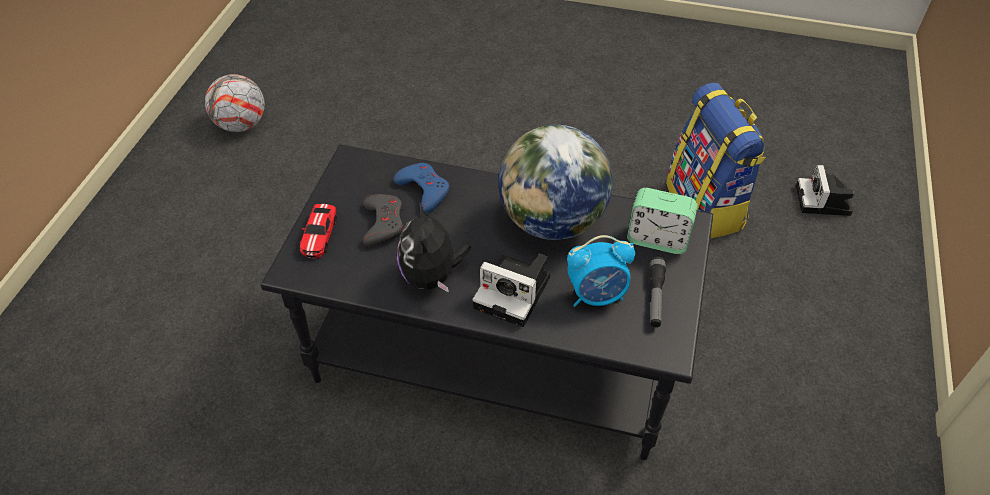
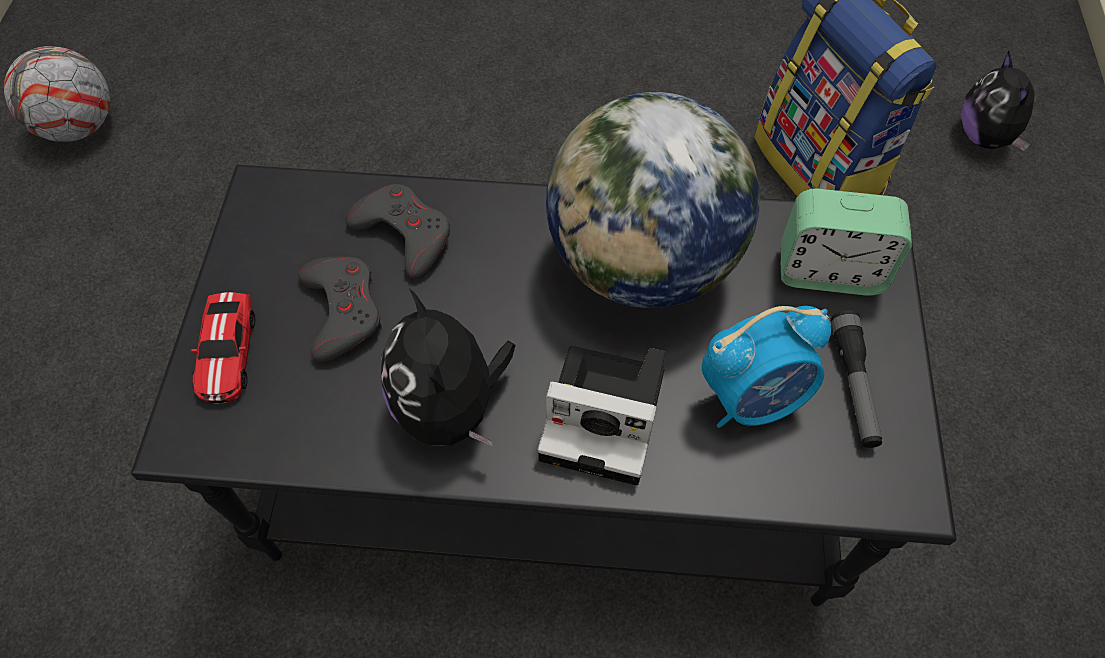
camera: 10 degrees left, 10 degrees up
blue game controller [393,163,449,213] -> grey game controller [345,184,450,279]
camera [796,165,854,216] -> plush toy [961,50,1035,151]

